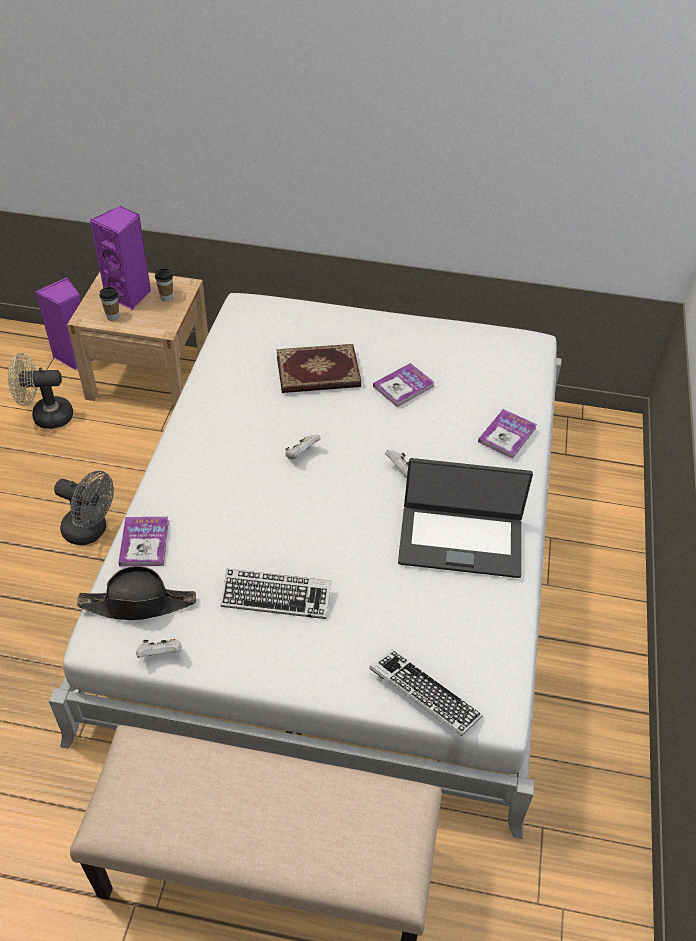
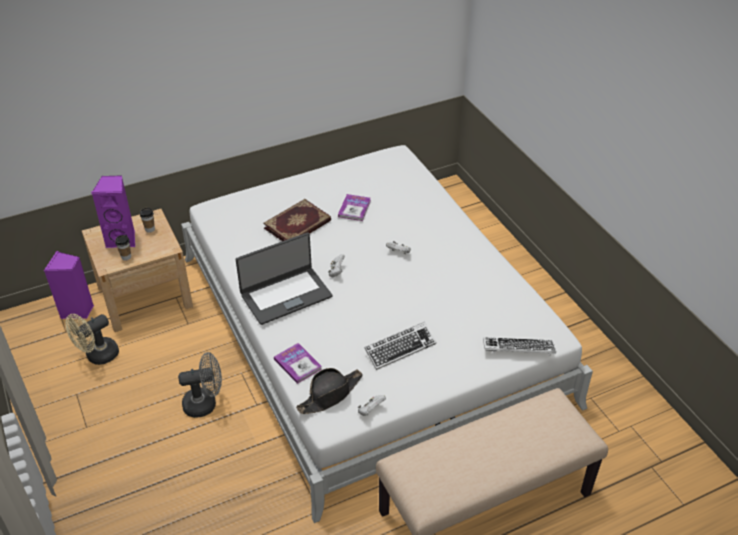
camera: 35 degrees left, 5 degrees down
laptop [398,458,533,578] -> laptop moved to [236,233,332,325]
book [478,409,537,459] -> none

